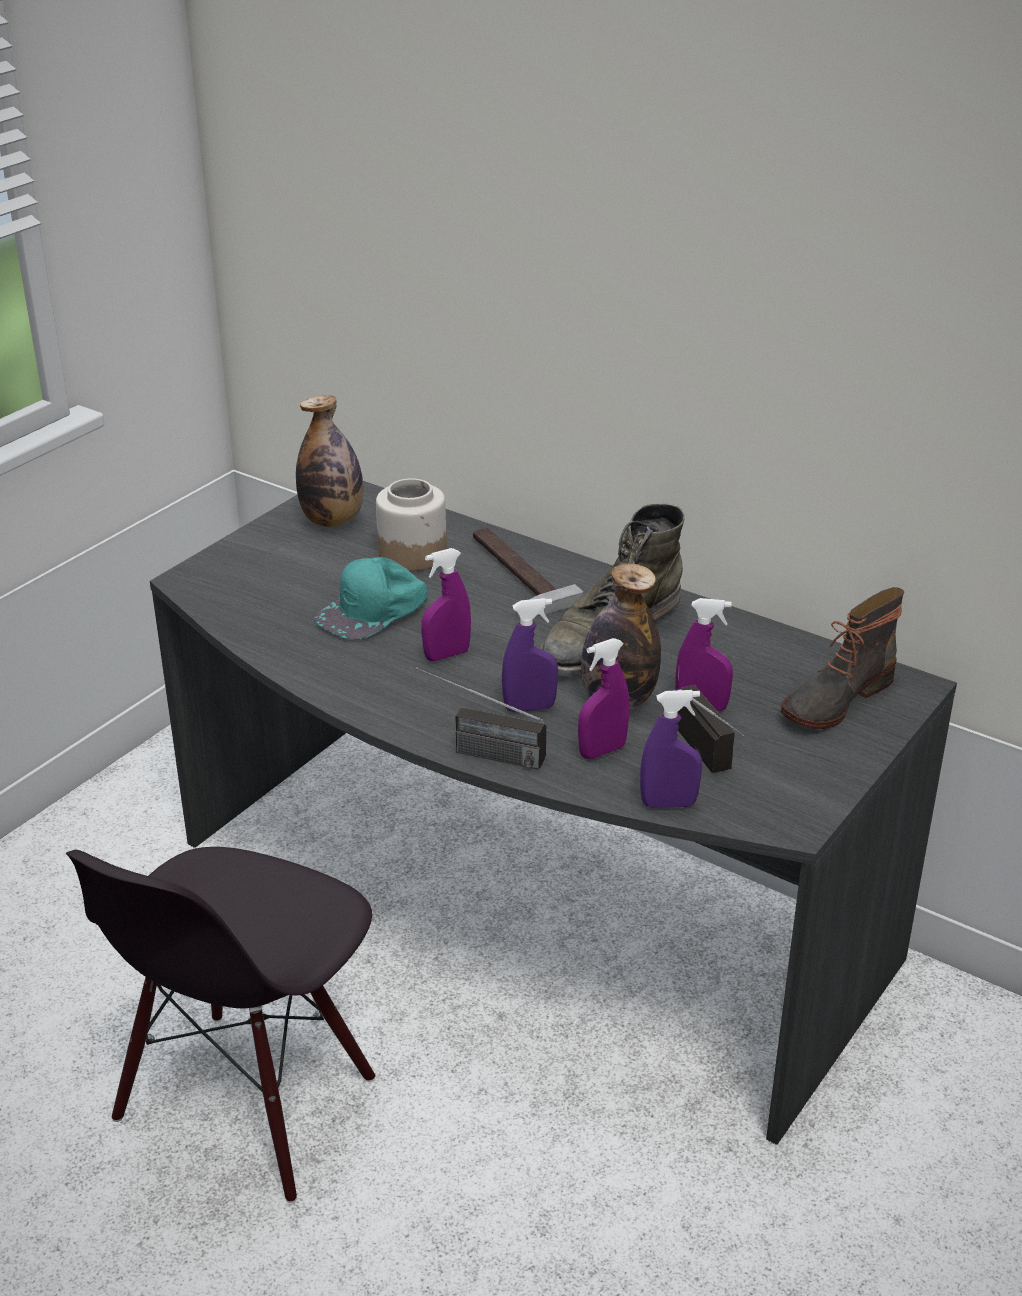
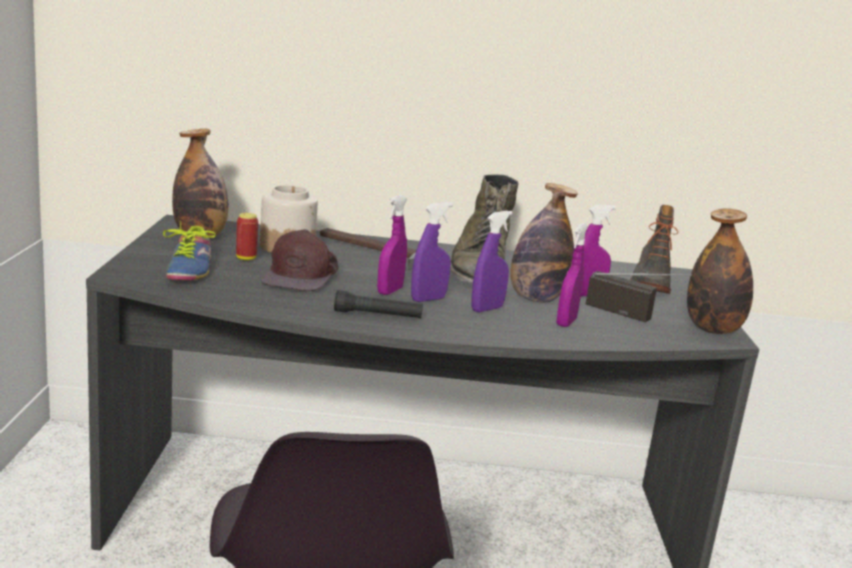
camera: 35 degrees left, 15 degrees down
turquoise cap [315,557,428,640] -> brown cap [261,229,339,291]
radio [416,667,546,770] -> none
purple spray bottle [640,690,702,808] -> purple spray bottle moved to [411,202,453,302]
none -> shoe [163,221,216,280]
none -> can [236,213,258,261]
none -> black flashlight [334,290,423,318]
none -> bottle [687,208,753,334]

